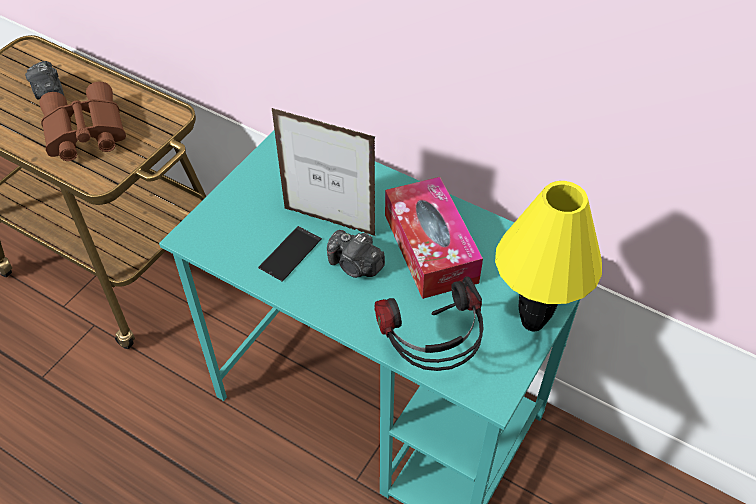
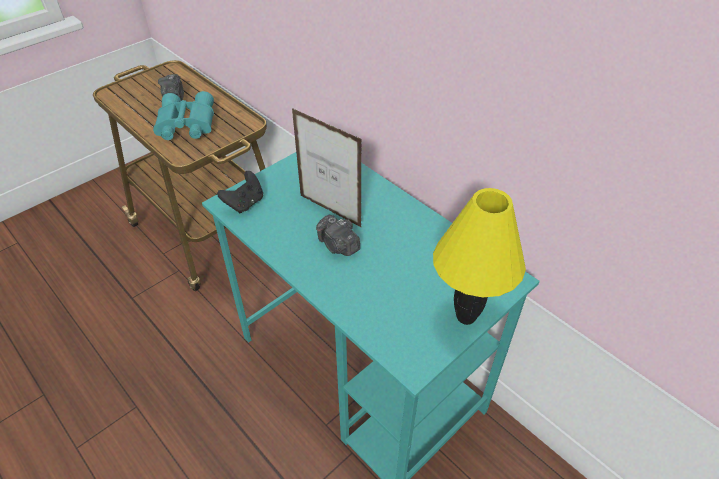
camera: 15 degrees right, 5 degrees down
brown binoculars [39,81,126,161] -> turquoise binoculars [153,91,214,140]
phone [258,226,322,282] -> none
headphones [375,276,484,371] -> none
tissue box [385,177,483,299] -> none
none -> black game controller [217,171,263,213]

